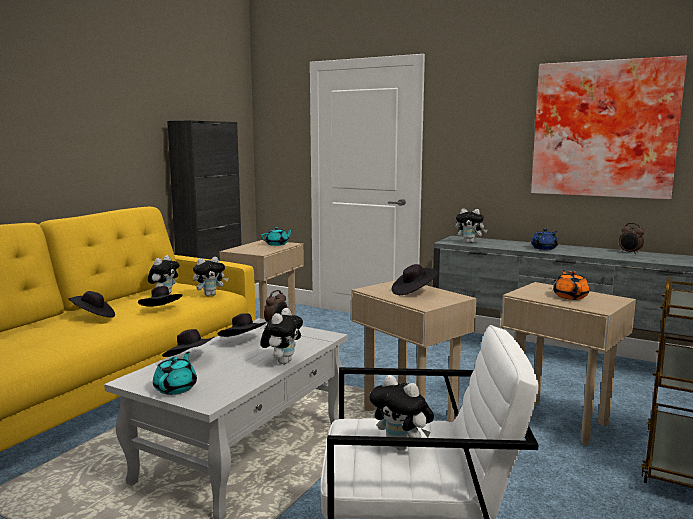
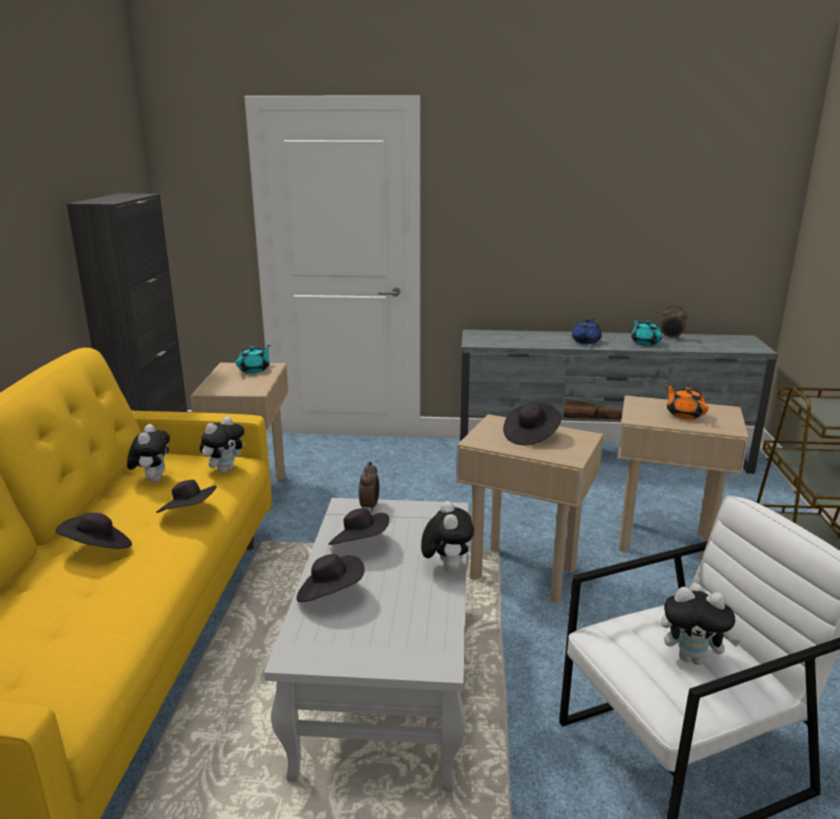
camera: 25 degrees left, 10 degrees up
turquoise teapot [153,351,197,395] -> turquoise teapot moved to [631,319,662,346]
plush toy [455,208,487,243] -> none
picture [531,56,687,200] -> none

